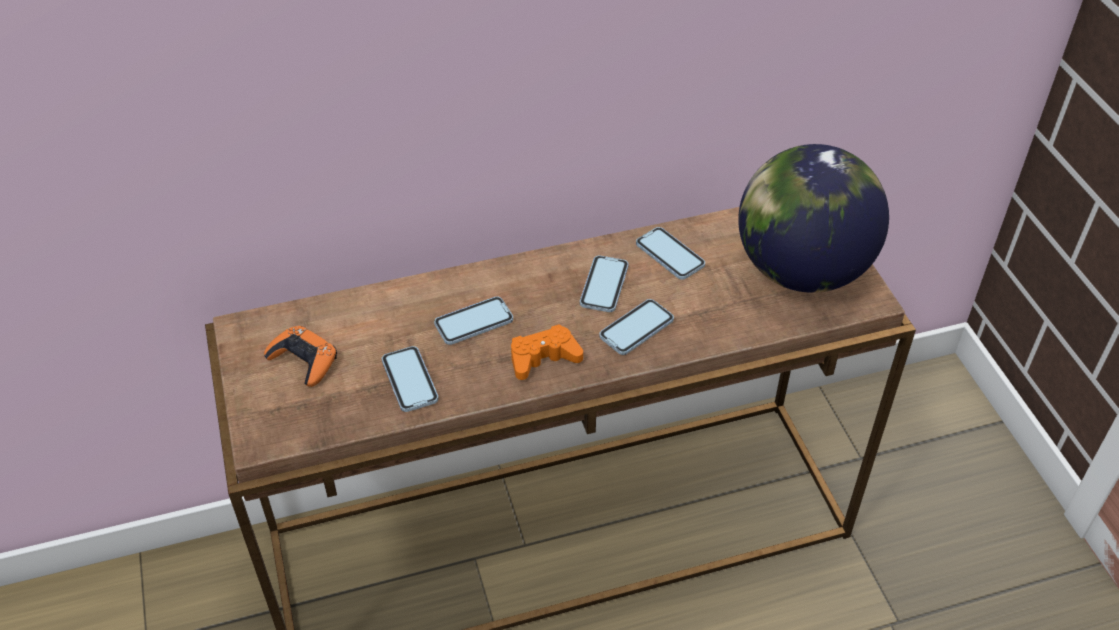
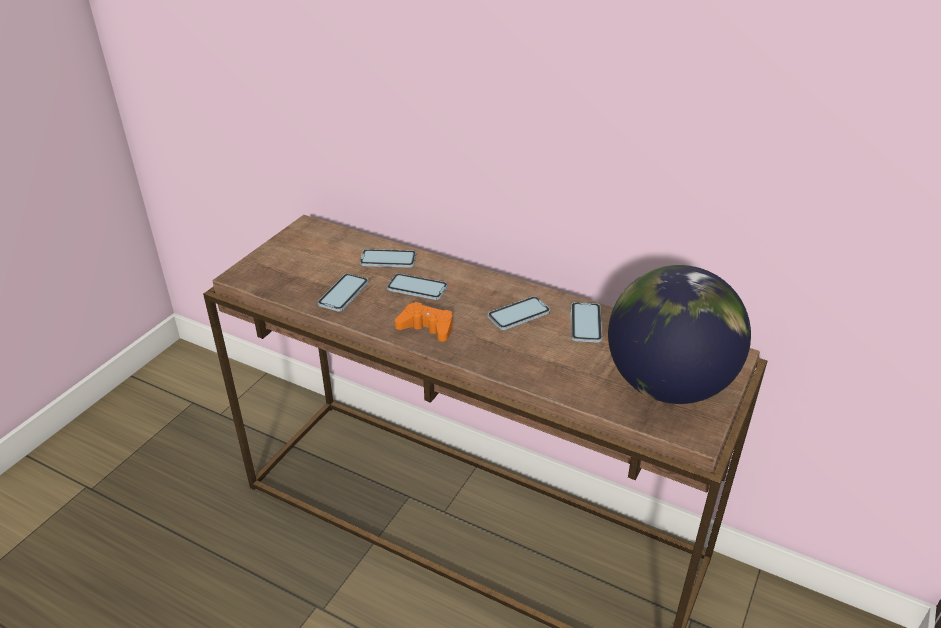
camera: 45 degrees right, 10 degrees down
orange game controller [264,326,337,387] -> none
phone [599,299,674,355] -> phone moved to [360,249,416,268]

